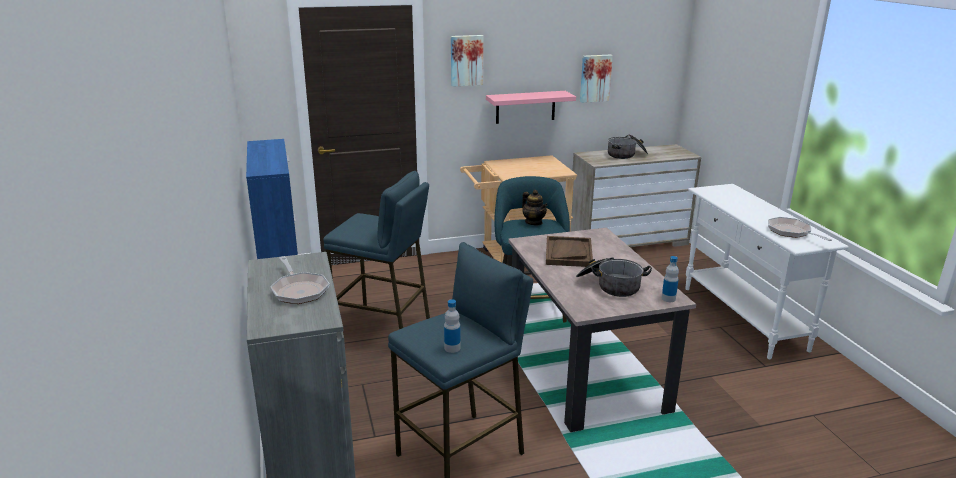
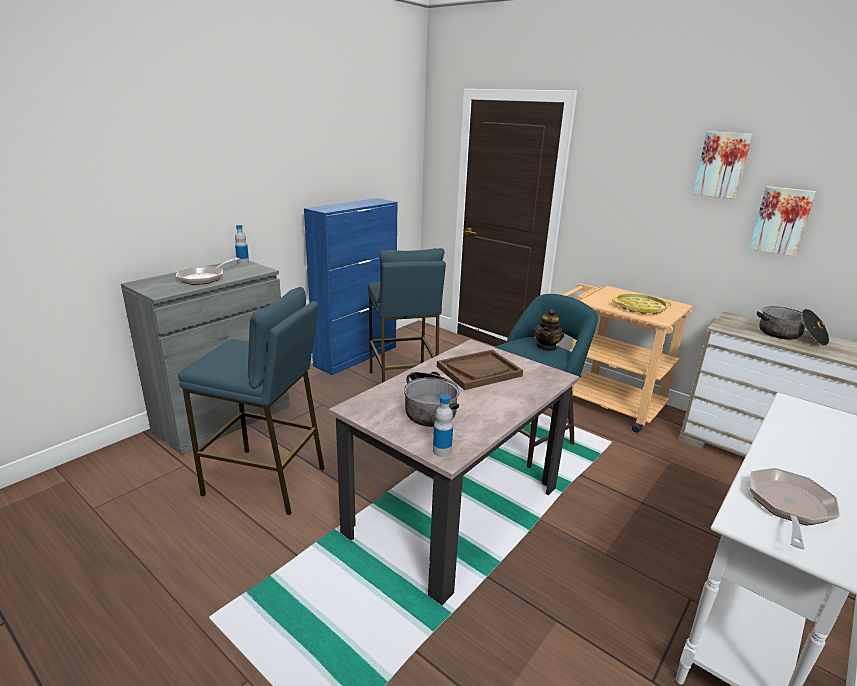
camera: 55 degrees right, 0 degrees up
bottle [444,299,460,353] -> bottle moved to [235,225,249,265]
picture [451,35,483,87] -> picture moved to [693,131,753,199]
pink shelf [486,91,576,124] -> none
none -> yellow tray [612,294,671,314]

